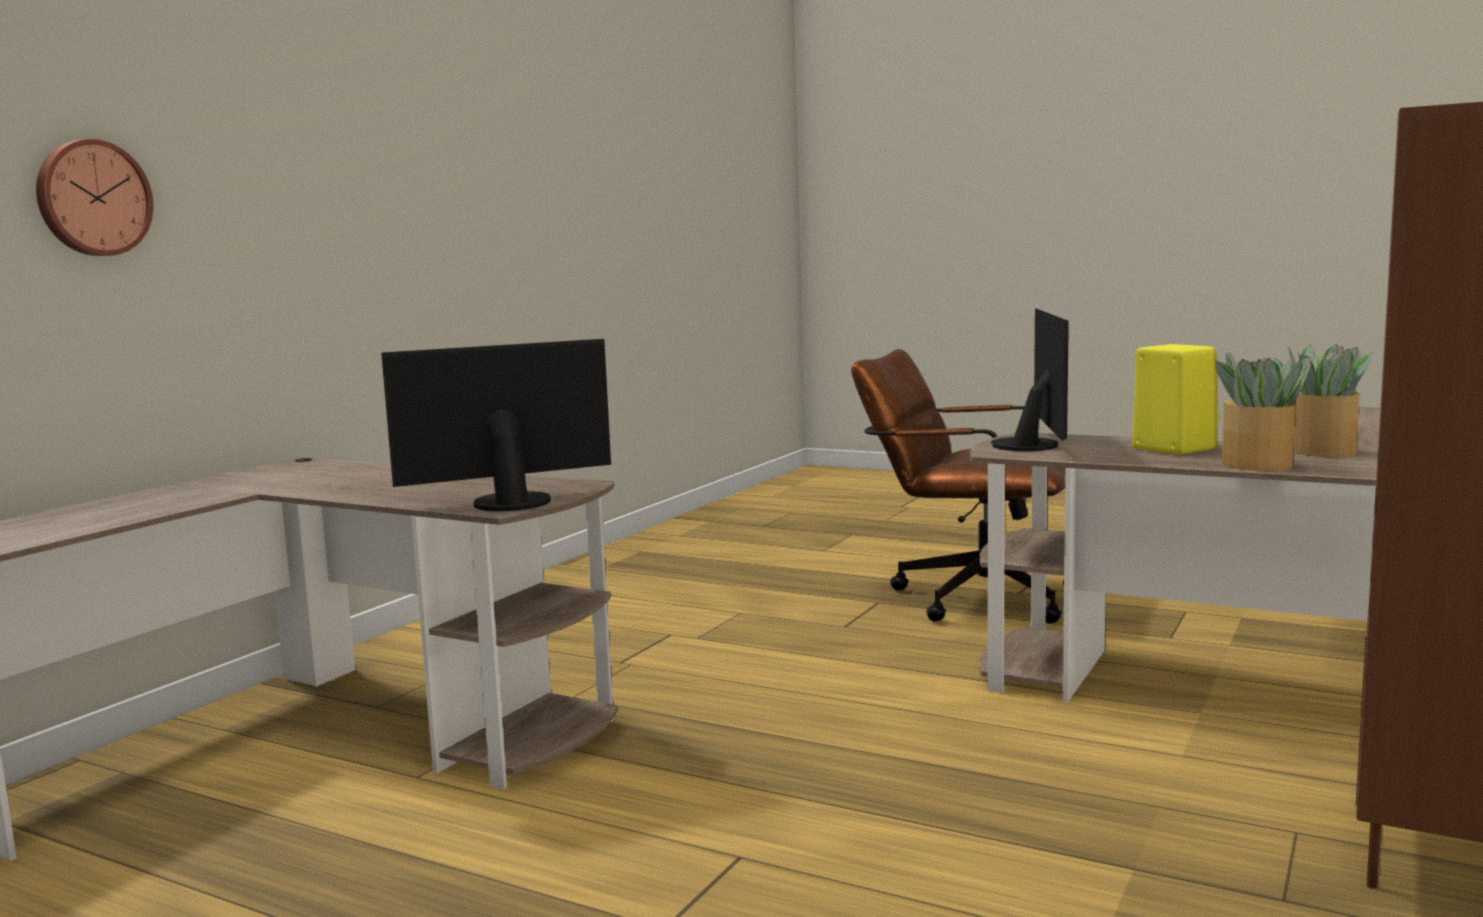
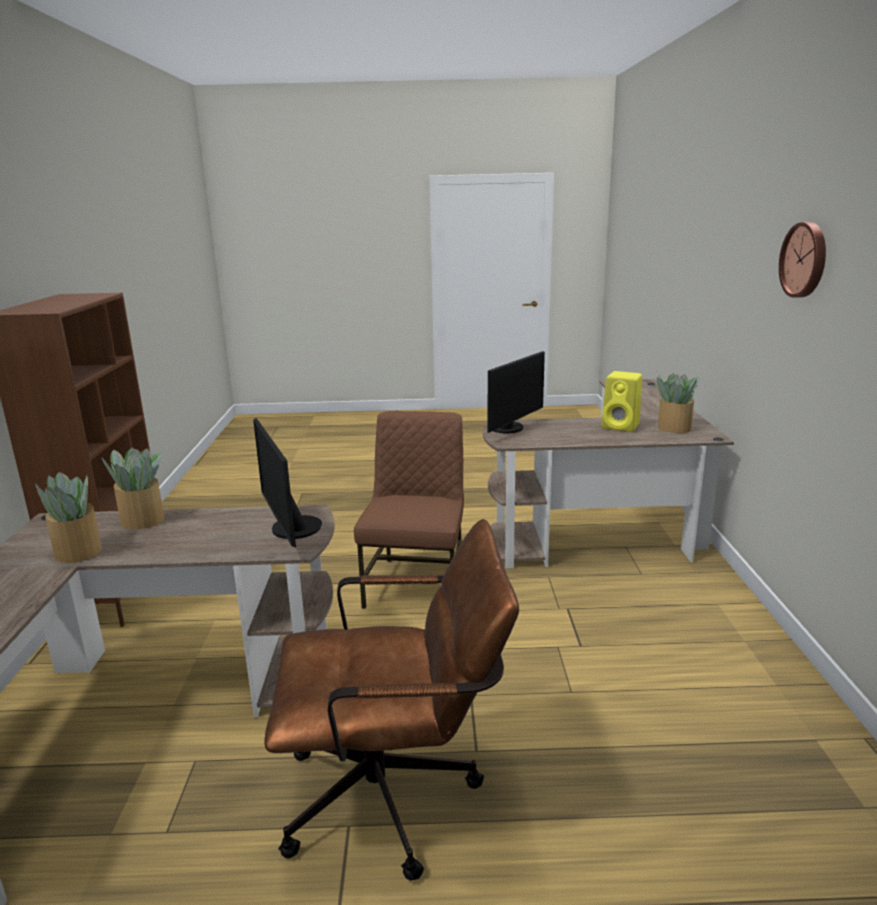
camera: 150 degrees right, 10 degrees up
wall clock [36,139,153,256] -> wall clock moved to [779,222,826,298]
yellow speaker [1132,344,1219,455] -> yellow speaker moved to [602,371,642,432]
none -> brown chair [354,411,464,609]
none -> potted plant [656,373,699,433]

